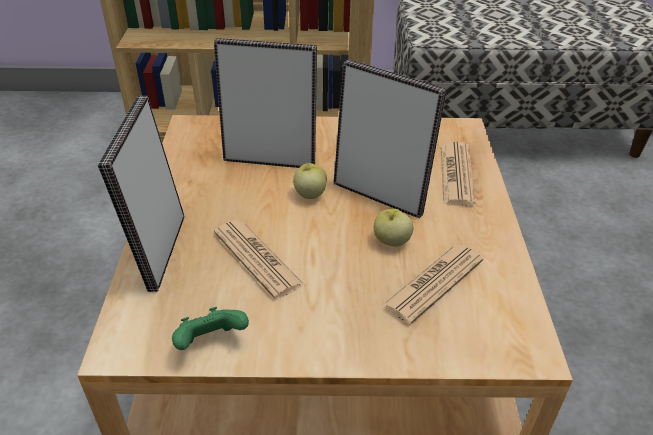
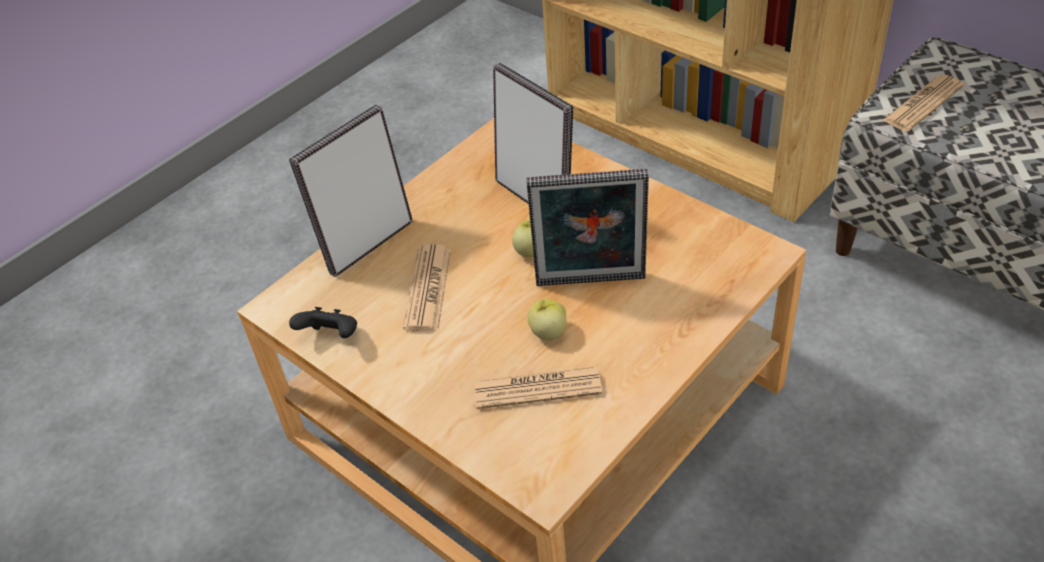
camera: 45 degrees right, 5 degrees up
green game controller [172,307,249,350] -> black game controller [289,307,357,338]
picture frame [334,59,447,218] -> picture frame turned 105 degrees clockwise [526,169,649,286]
newspaper [440,142,475,206] -> newspaper moved to [882,75,964,131]

